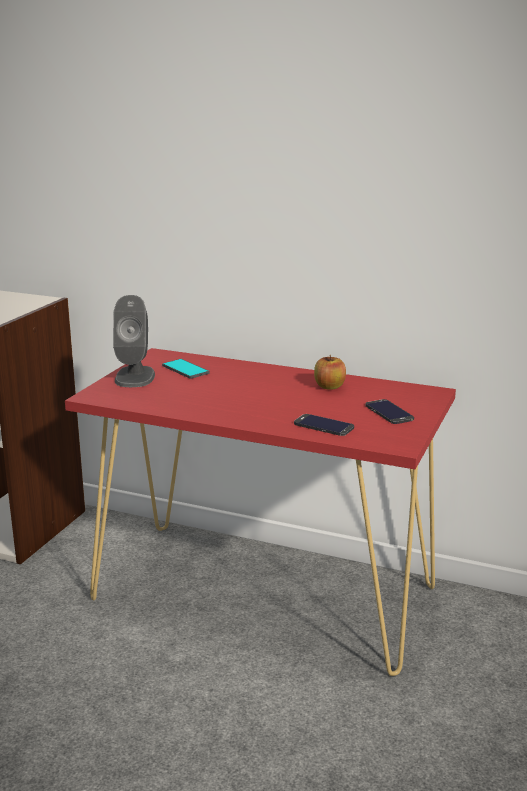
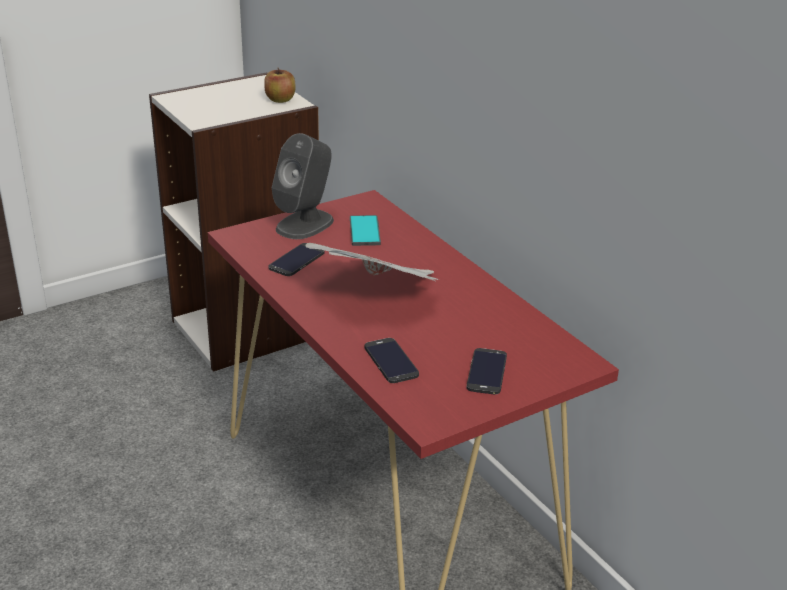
camera: 35 degrees right, 10 degrees up
apple [314,355,346,390] -> apple moved to [264,68,296,103]
none -> phone [269,243,325,276]
none -> newspaper [306,243,439,282]

